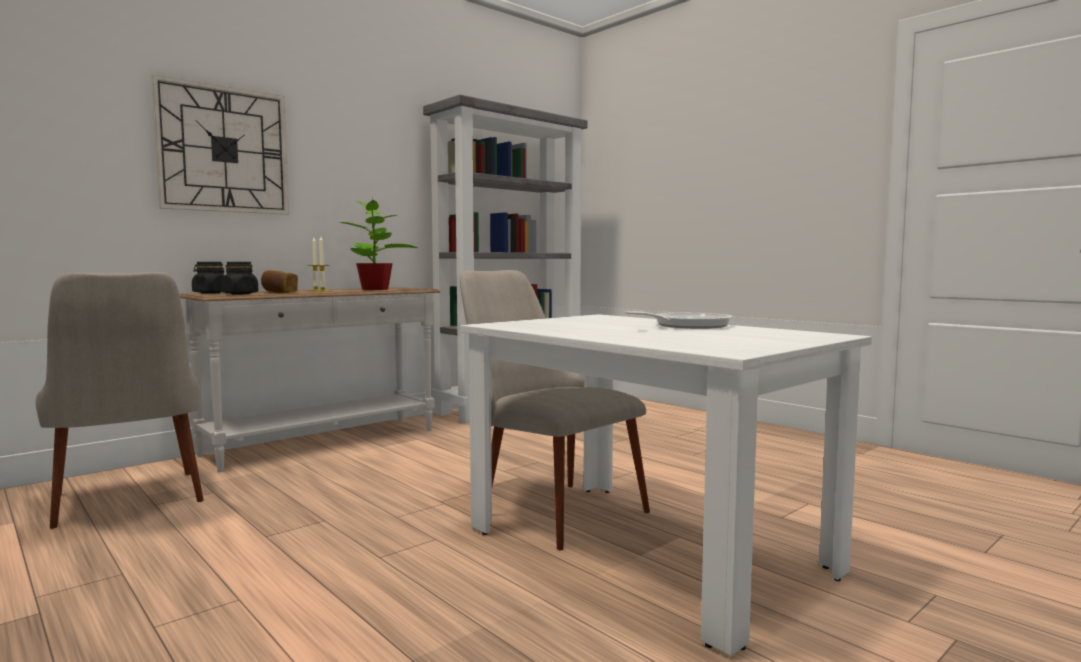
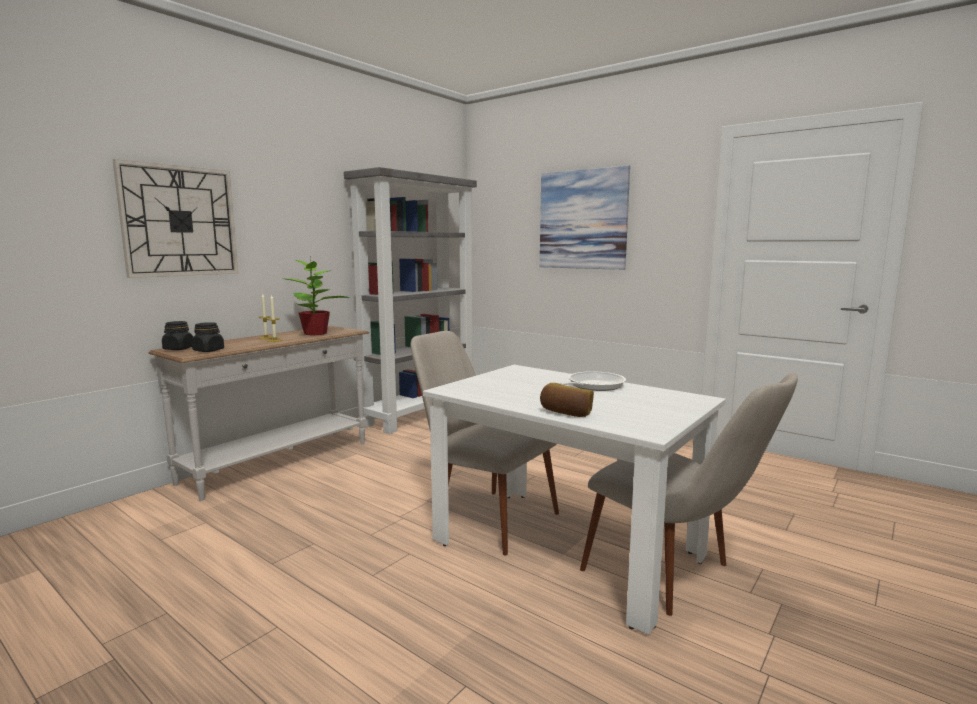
camera: 10 degrees left, 5 degrees up
beige chair [36,272,204,529] -> beige chair moved to [580,373,798,616]
bread [261,270,298,293] -> bread moved to [540,383,594,417]
none -> picture [540,165,630,270]

